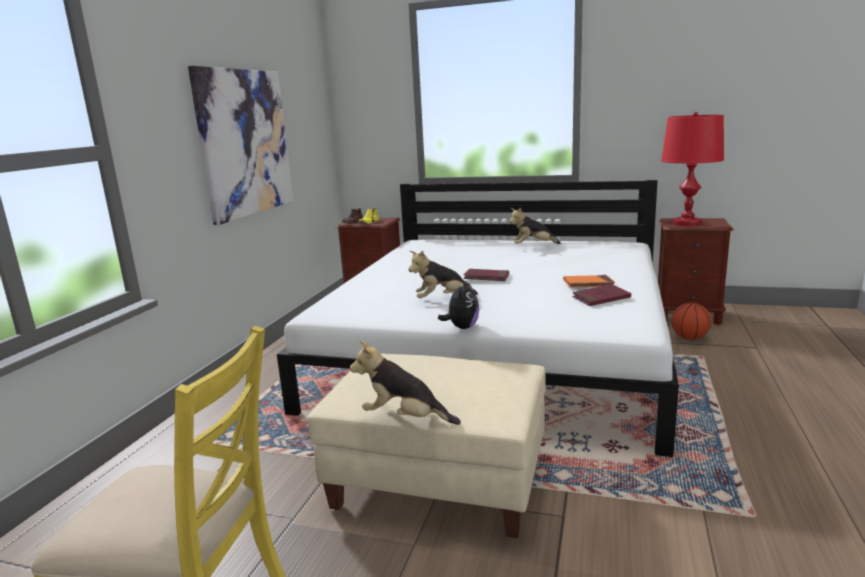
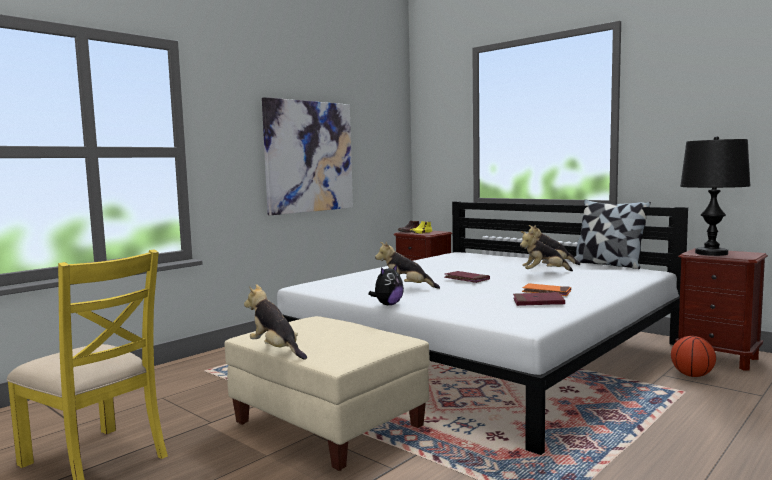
camera: 25 degrees right, 10 degrees down
red table lamp [661,112,724,226] -> black table lamp [680,136,750,256]
none -> plush toy [520,230,573,271]
none -> pillow [574,199,651,269]

